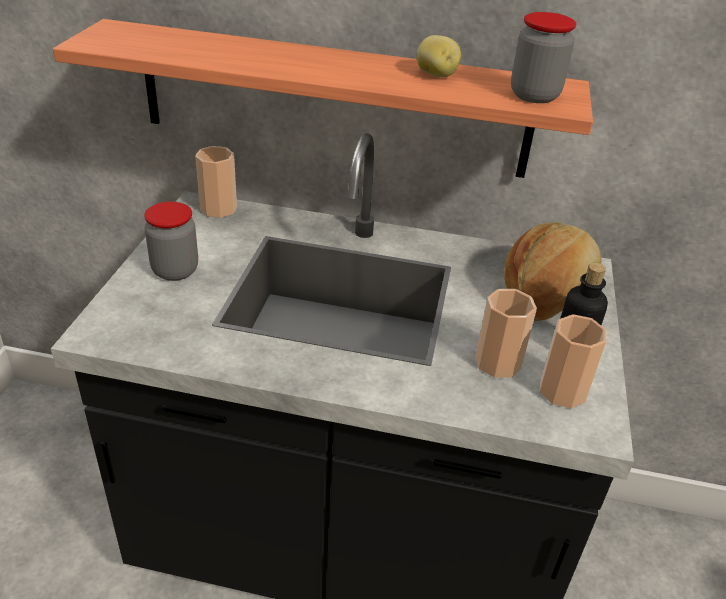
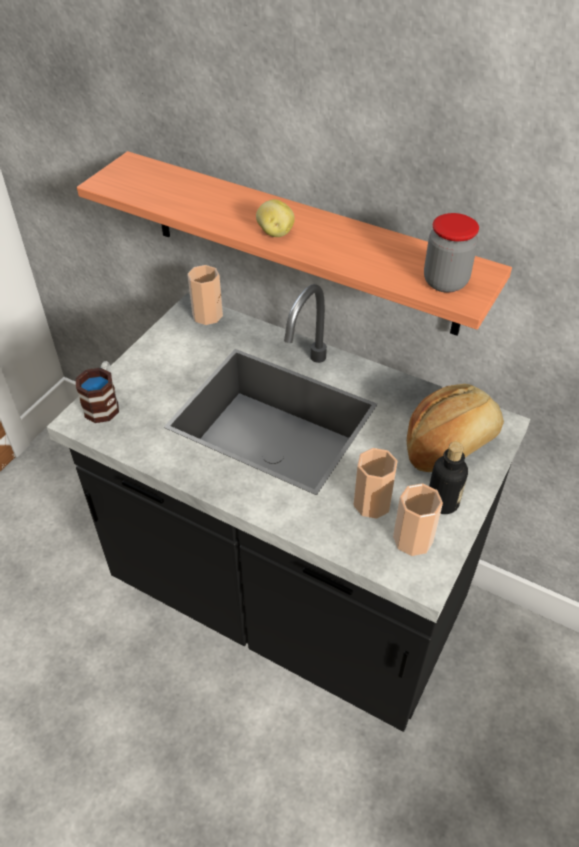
camera: 20 degrees right, 10 degrees up
jar [144,202,198,281] -> none
potato [417,35,461,77] -> potato moved to [256,199,295,237]
none -> mug [76,361,119,423]

